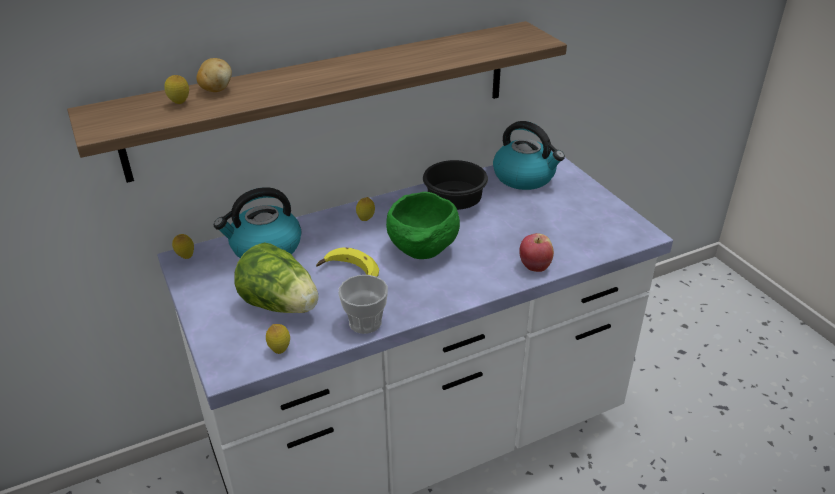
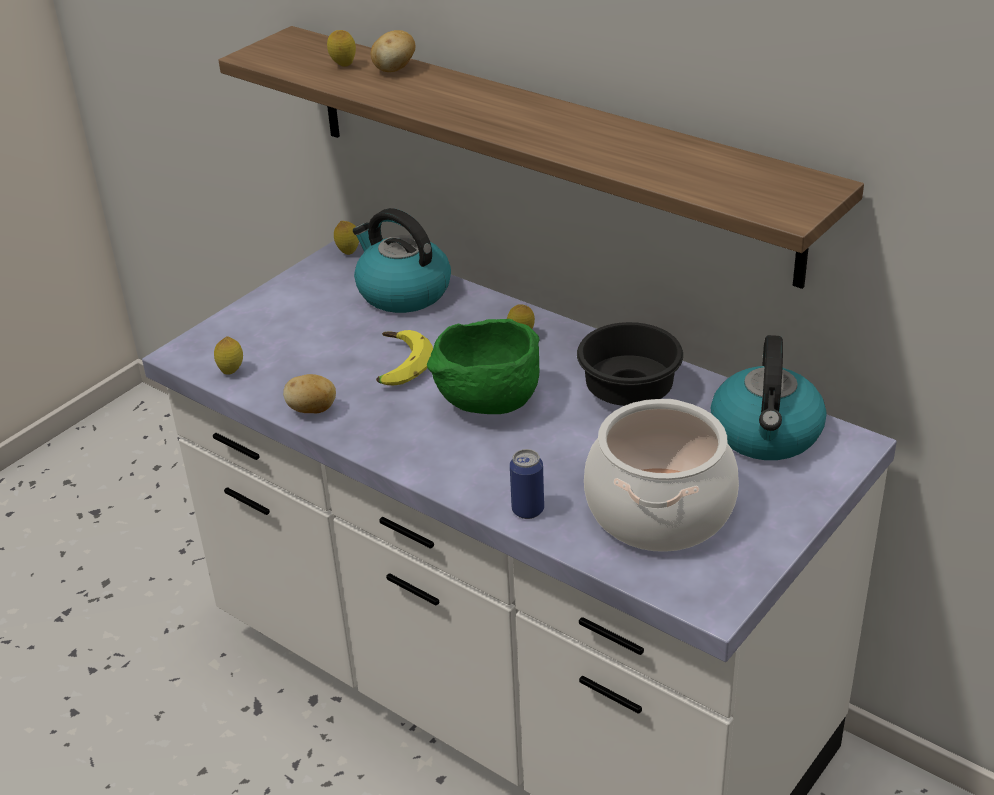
camera: 65 degrees right, 0 degrees up
lettuce [234,242,318,313] -> none
cup [338,275,388,334] -> potato [283,374,336,413]
apple [519,233,554,272] -> can [510,449,544,519]
none -> cooking pot [584,399,739,552]

